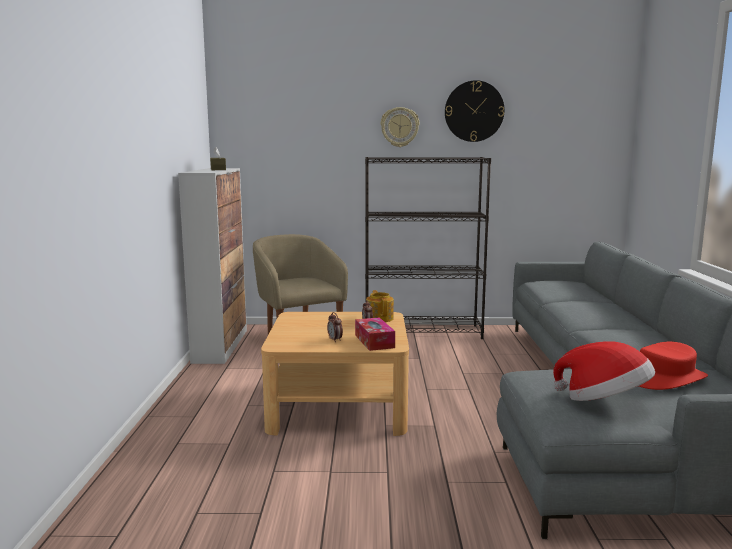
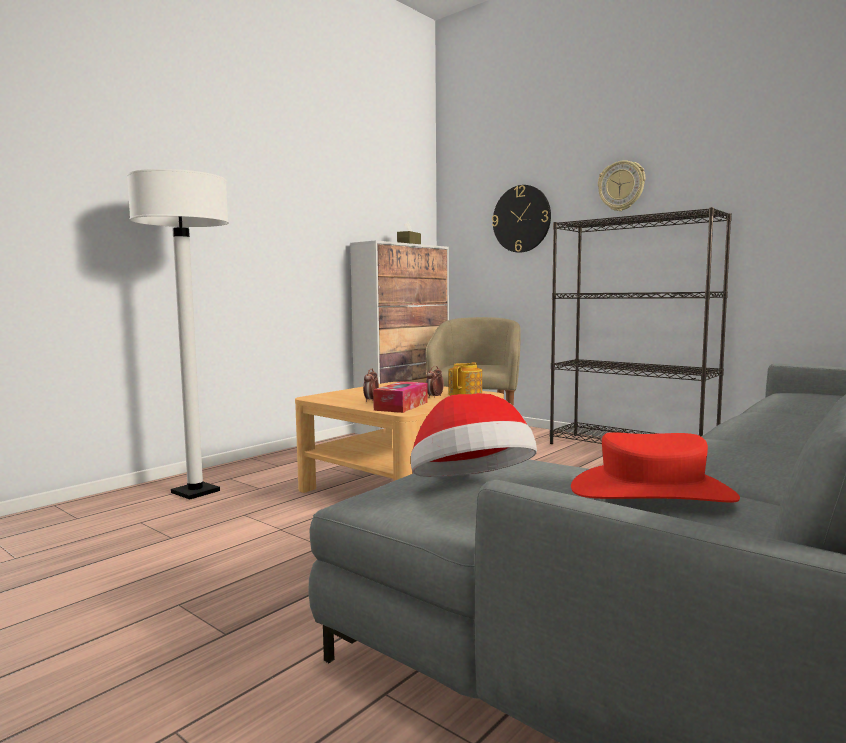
camera: 40 degrees right, 5 degrees down
wall clock [445,80,505,142] -> wall clock moved to [492,185,551,253]
none -> white floor lamp [127,169,229,500]

